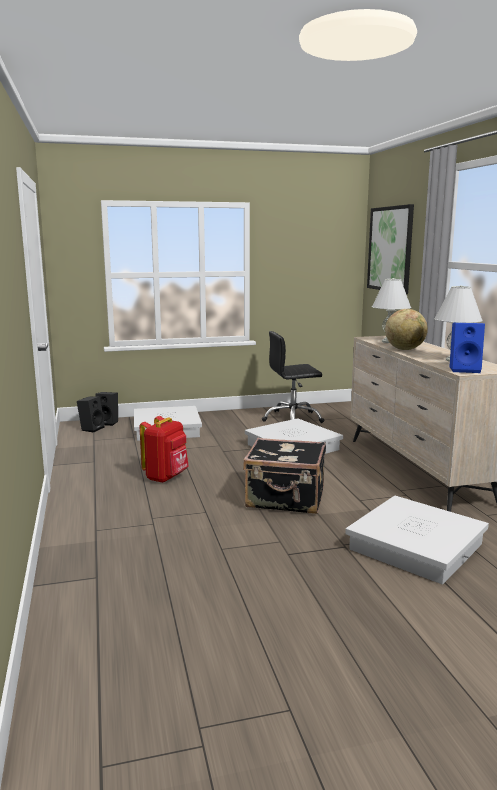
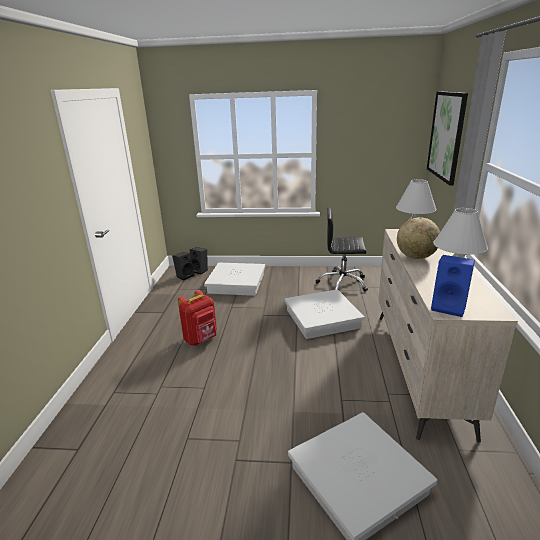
camera: 20 degrees right, 10 degrees up
black suitcase [243,437,326,514] -> none

